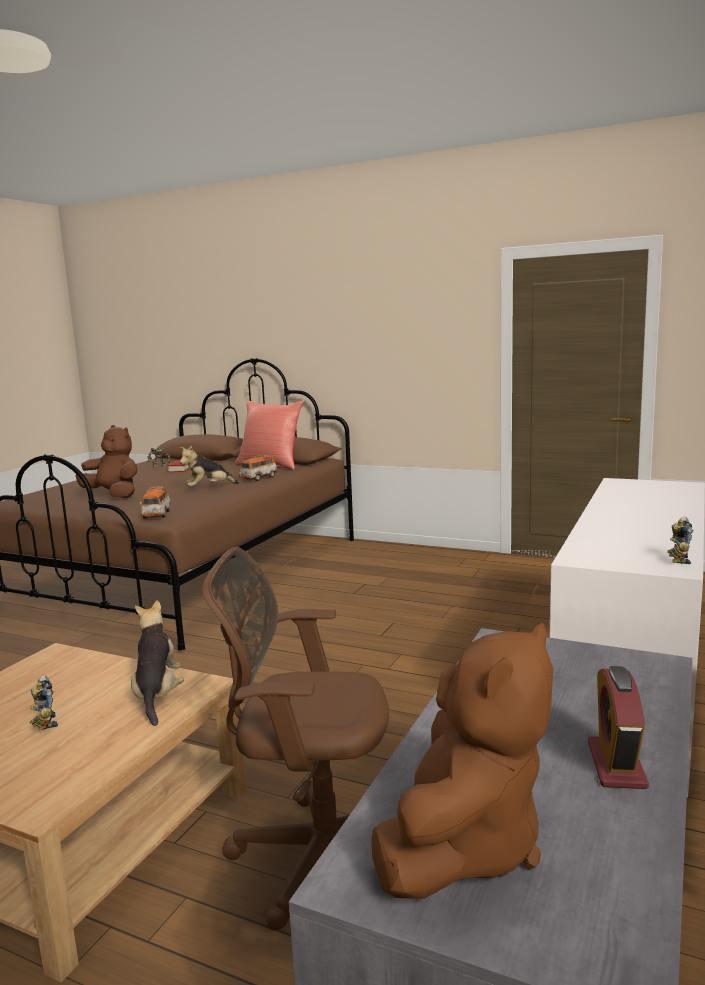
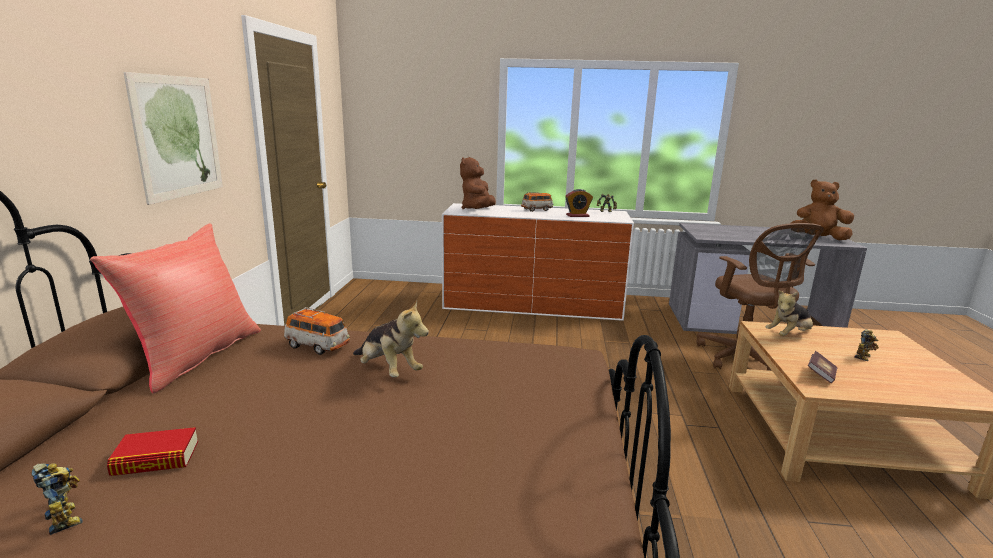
camera: 110 degrees left, 5 degrees up
brown plush toy [76,425,138,498] -> brown plush toy moved to [460,157,496,209]
toy car [140,486,171,519] -> toy car moved to [521,192,553,212]
alarm clock [588,666,649,789] -> alarm clock moved to [565,189,593,217]
none -> picture [123,72,223,205]
none -> book [808,351,837,383]

